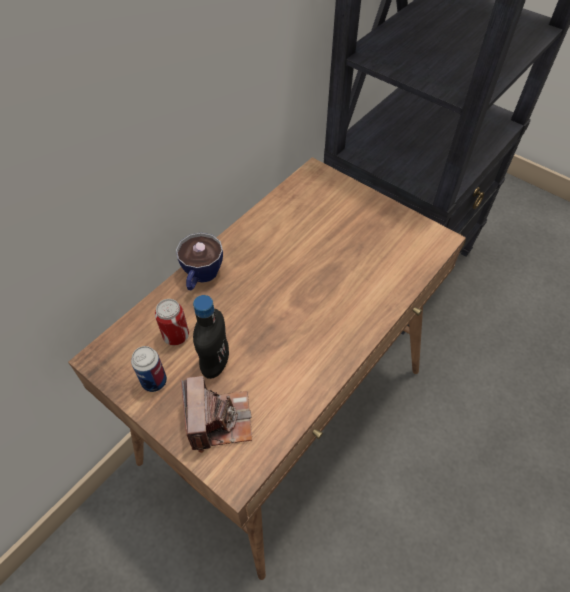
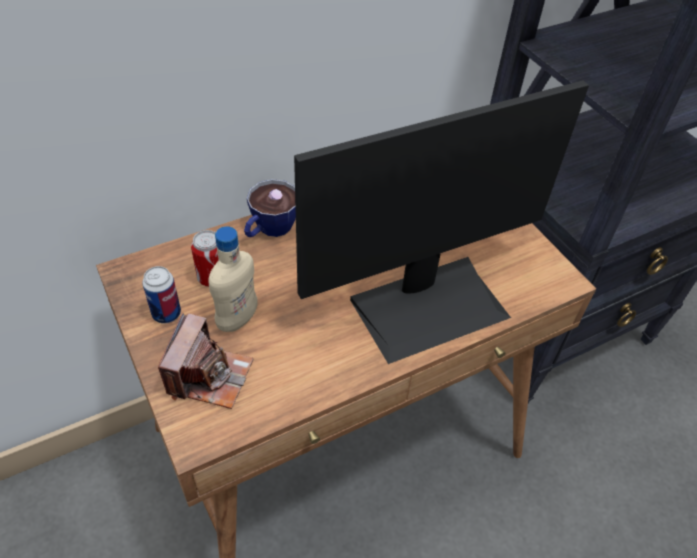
camera: 20 degrees right, 5 degrees down
black bottle [193,295,229,379] -> beige bottle [208,226,258,332]
none -> monitor [294,81,589,364]

